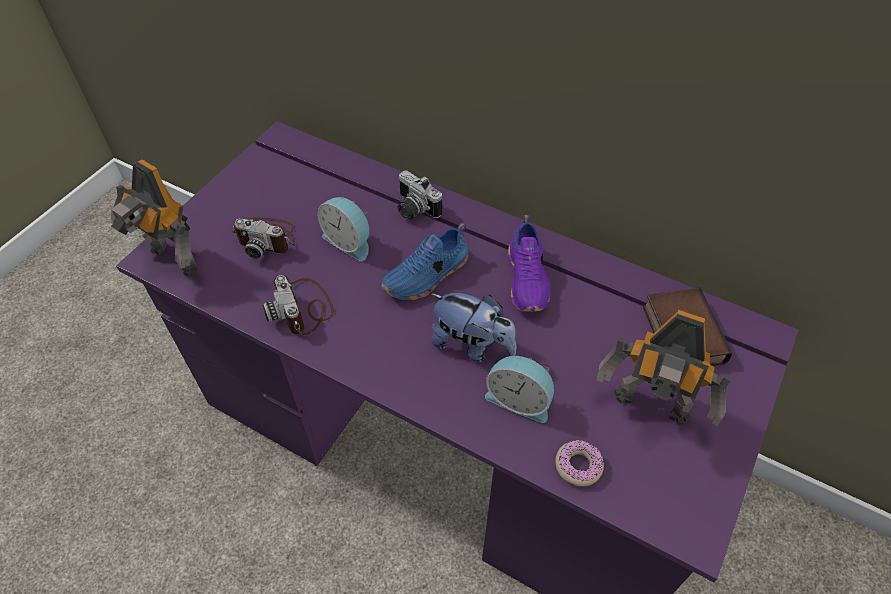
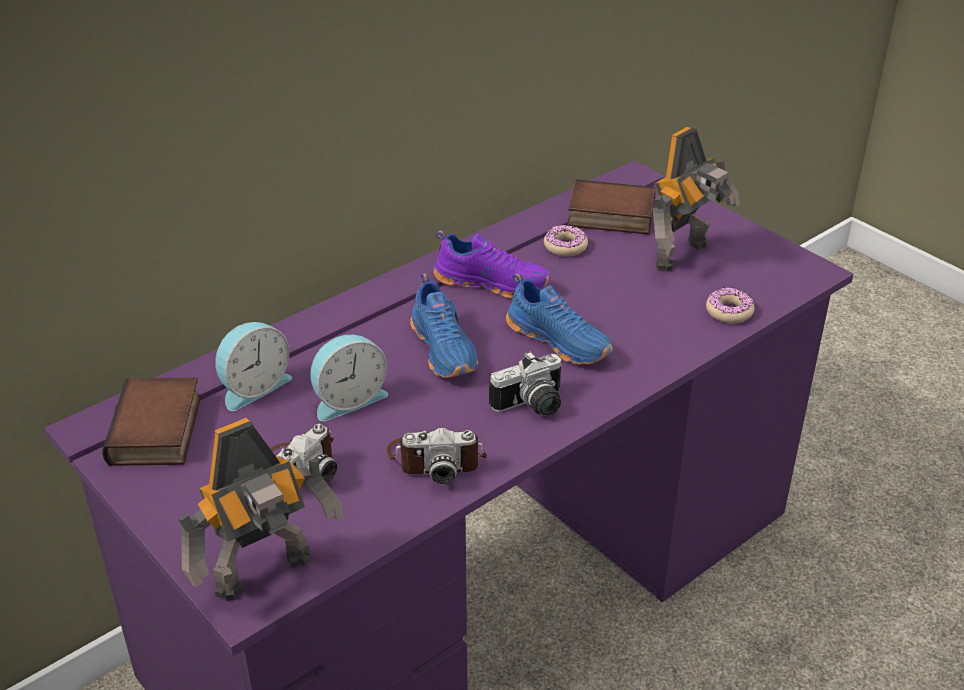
camera: 70 degrees left, 15 degrees down
camera [397,170,442,220] -> camera moved to [489,351,562,416]
plush toy [430,293,516,362] -> blue shoe [506,273,613,365]
alarm clock [485,356,554,423] -> alarm clock moved to [215,322,292,411]
none -> book [102,377,201,466]
none -> donut [544,225,588,256]

